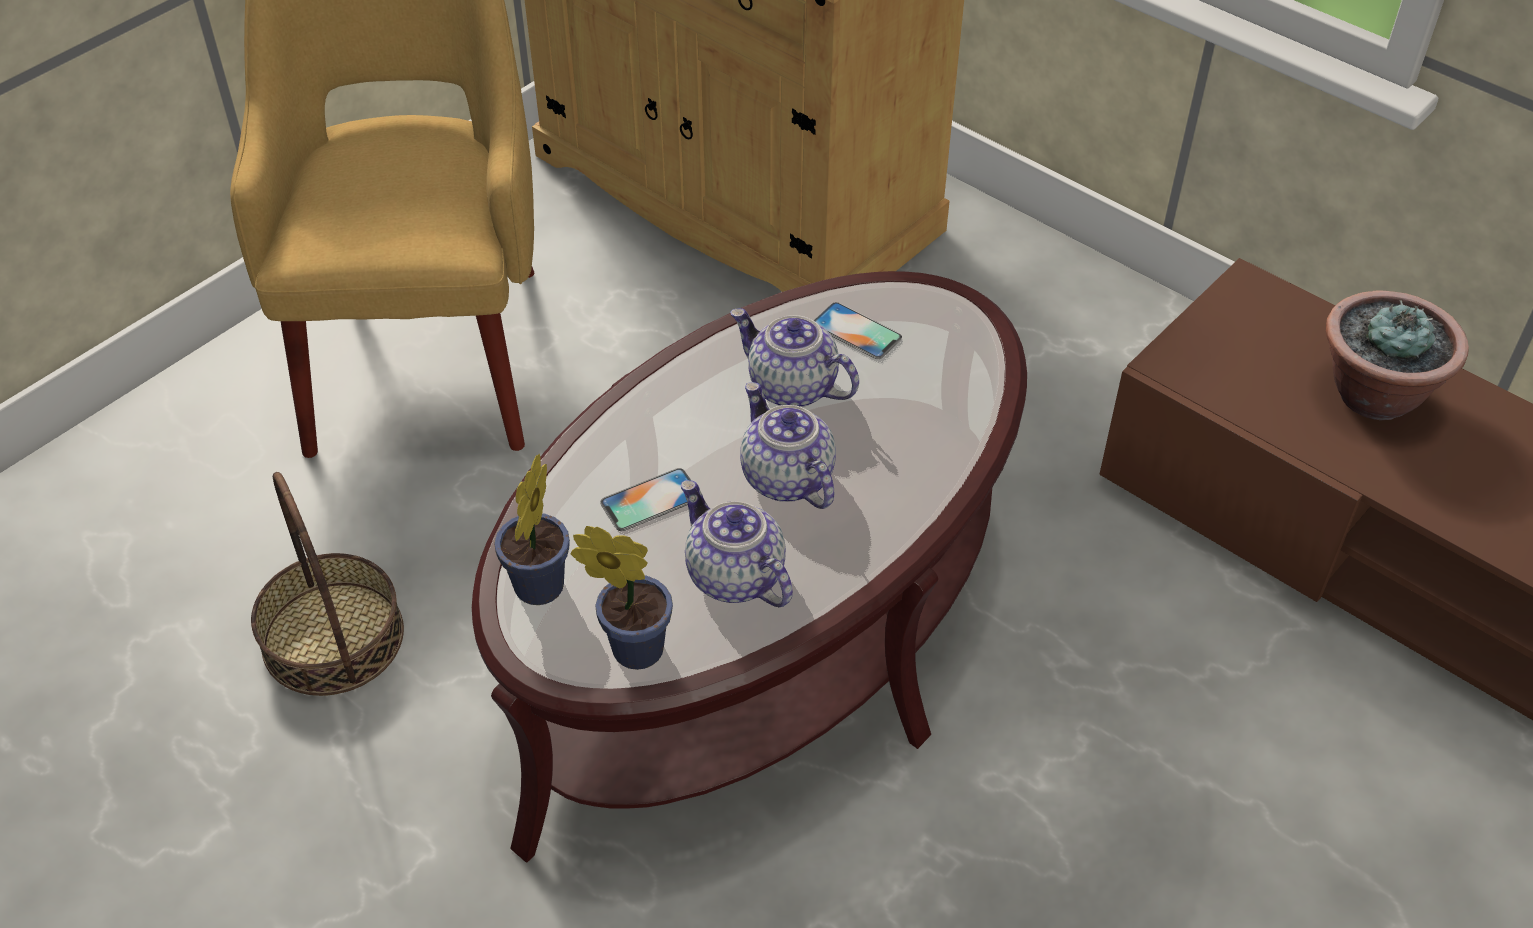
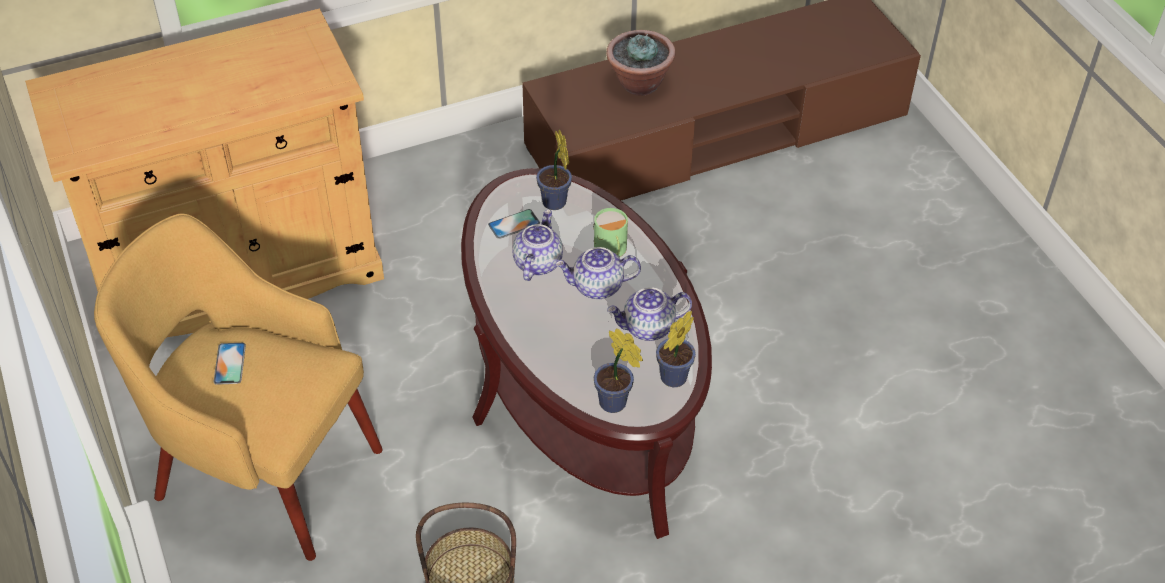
camera: 65 degrees left, 0 degrees up
phone [600,468,691,531] -> phone moved to [213,343,246,385]
teapot [730,308,859,407] -> teapot turned 135 degrees clockwise [512,209,563,281]
none -> potted plant [536,129,572,210]
none -> green mug [593,208,628,257]

